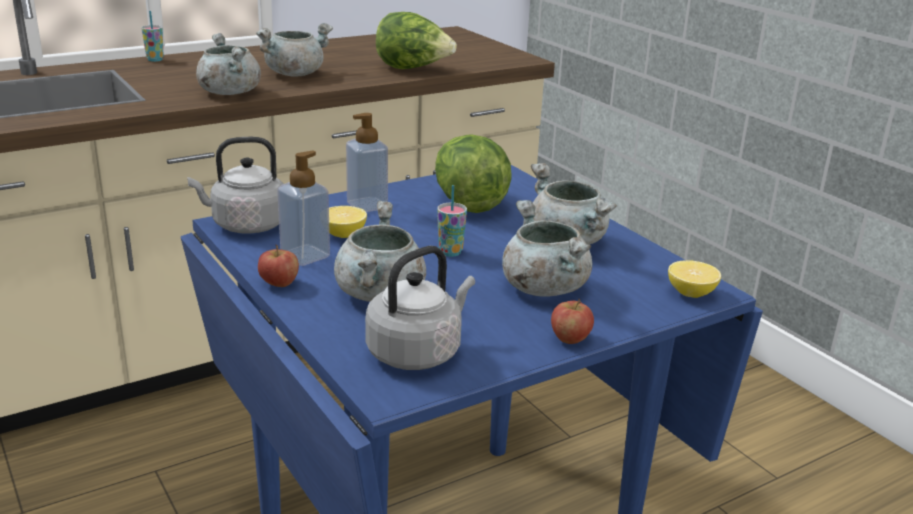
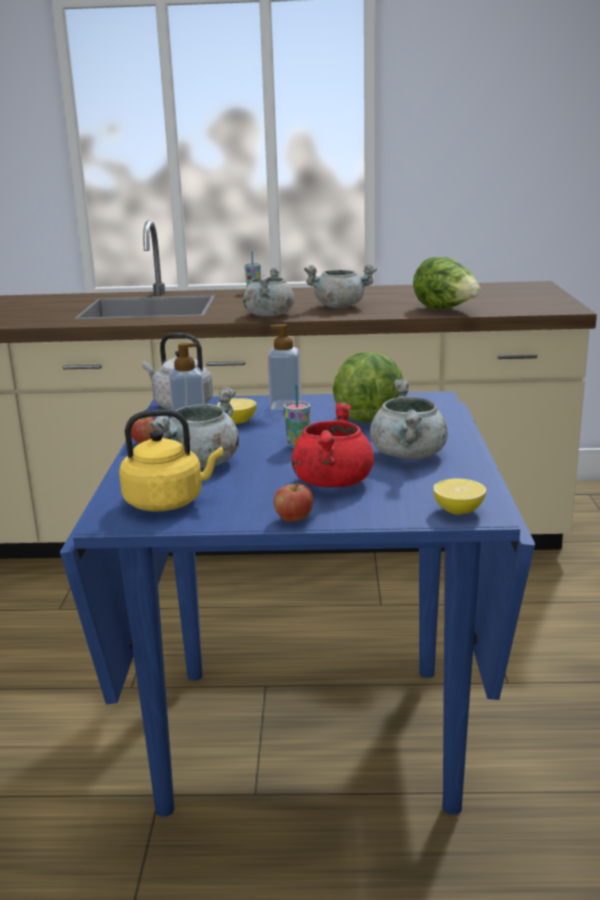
camera: 35 degrees right, 5 degrees down
grey kettle [365,246,475,370] -> yellow kettle [119,410,223,512]
grey cooking pot [502,200,592,297] -> red cooking pot [292,403,374,487]

